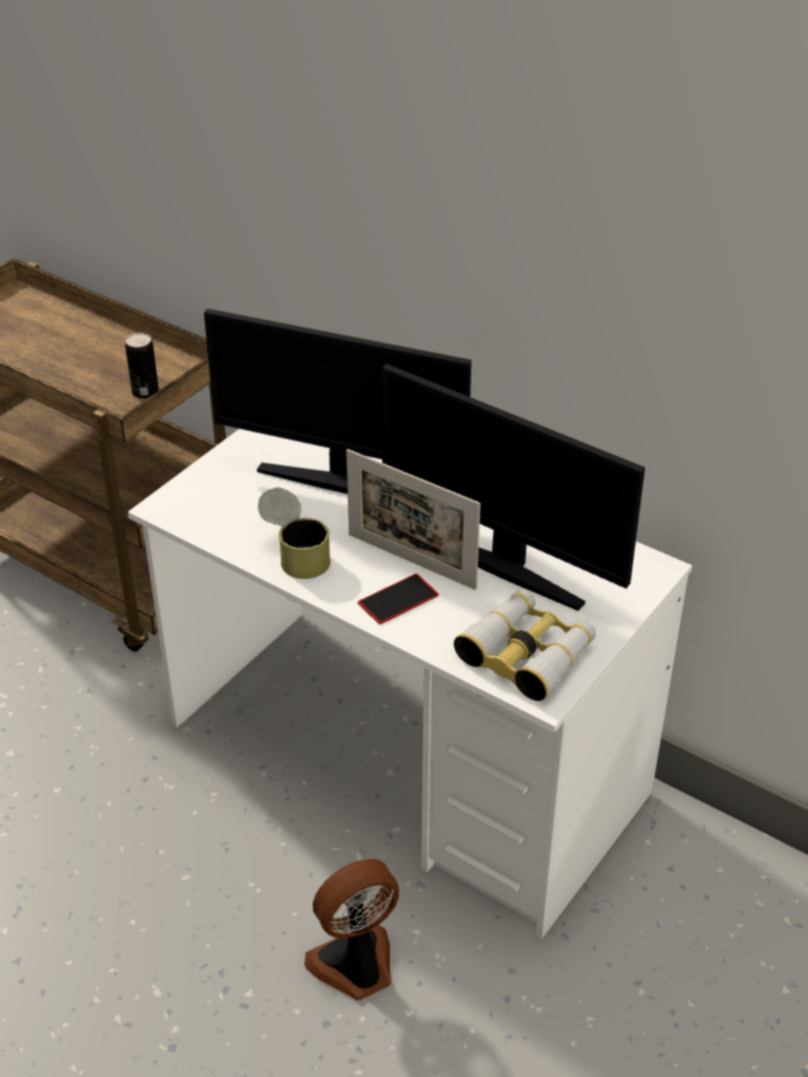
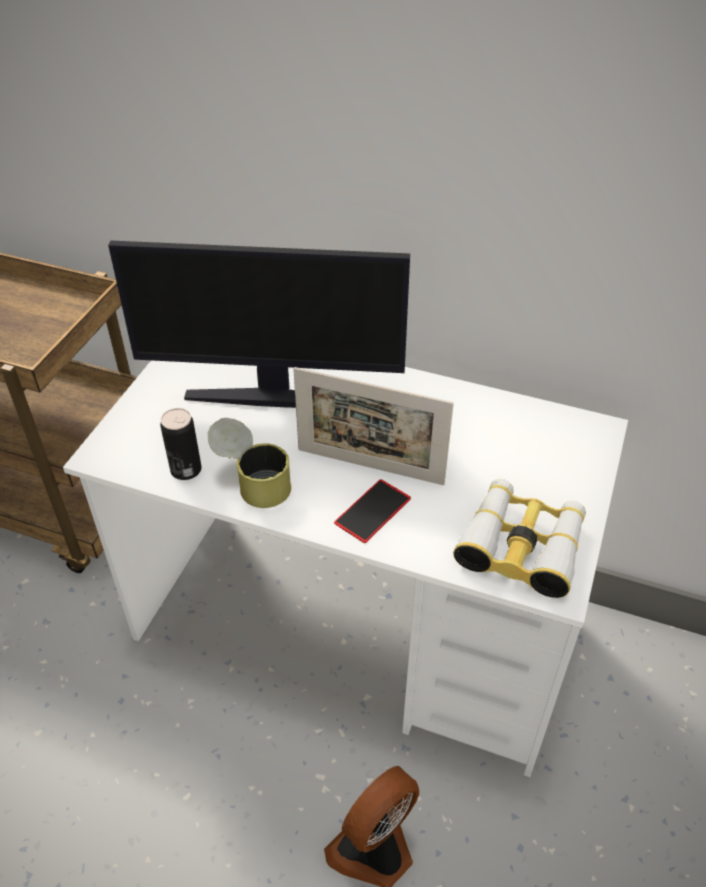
camera: 15 degrees left, 5 degrees up
can [125,333,159,399] -> can moved to [160,408,202,480]
monitor [382,364,645,611] -> none

